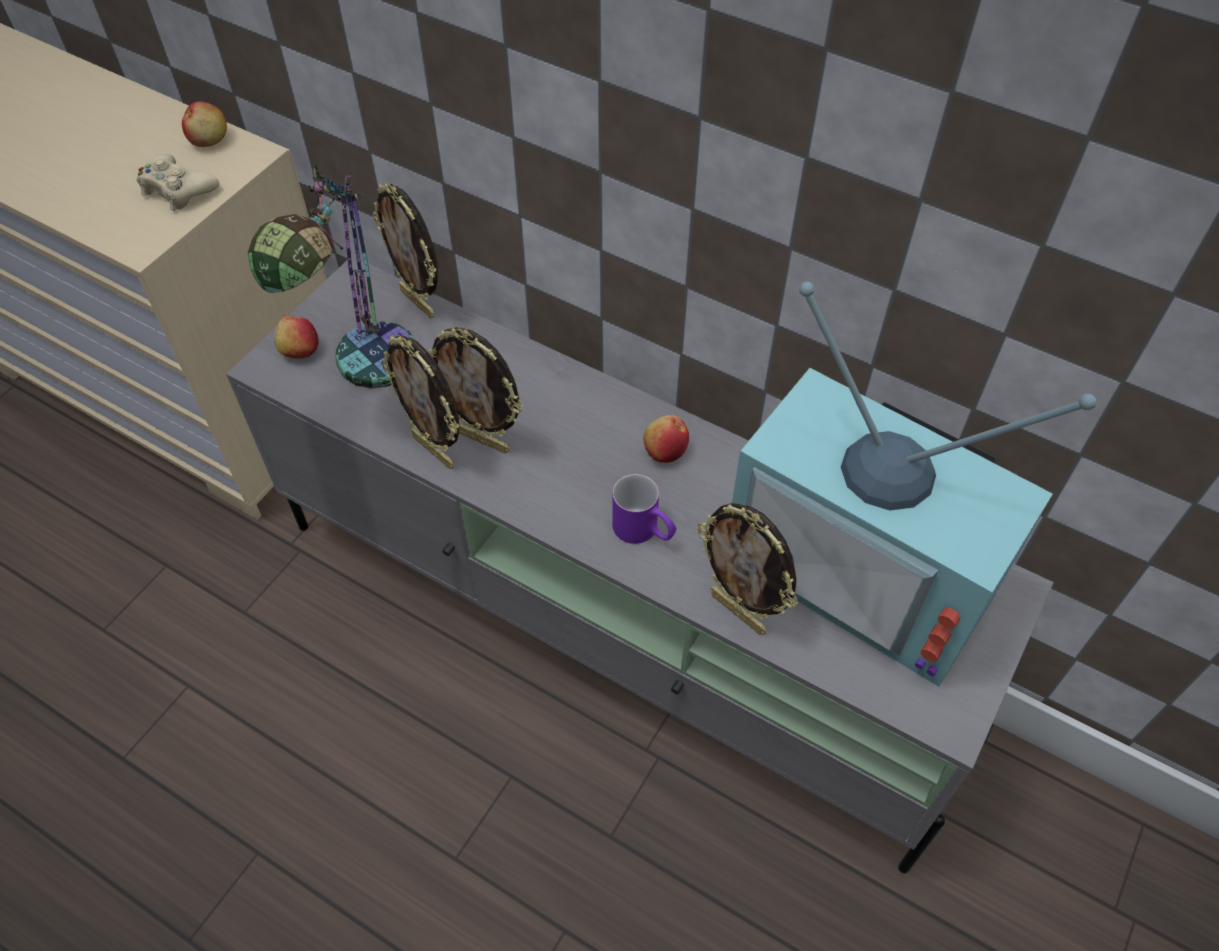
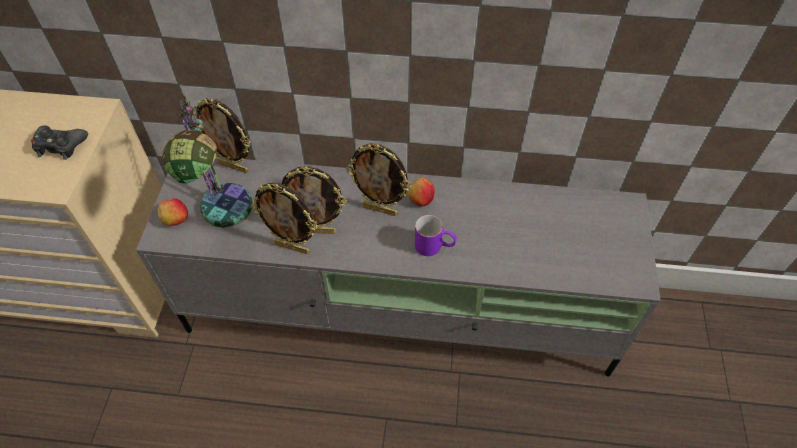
camera: 25 degrees left, 0 degrees up
beige game controller [136,154,219,211] -> black game controller [31,126,88,160]
apple [182,101,227,147] -> none
picture frame [698,503,798,635] -> picture frame moved to [346,143,411,216]
television [732,282,1097,687] -> none

